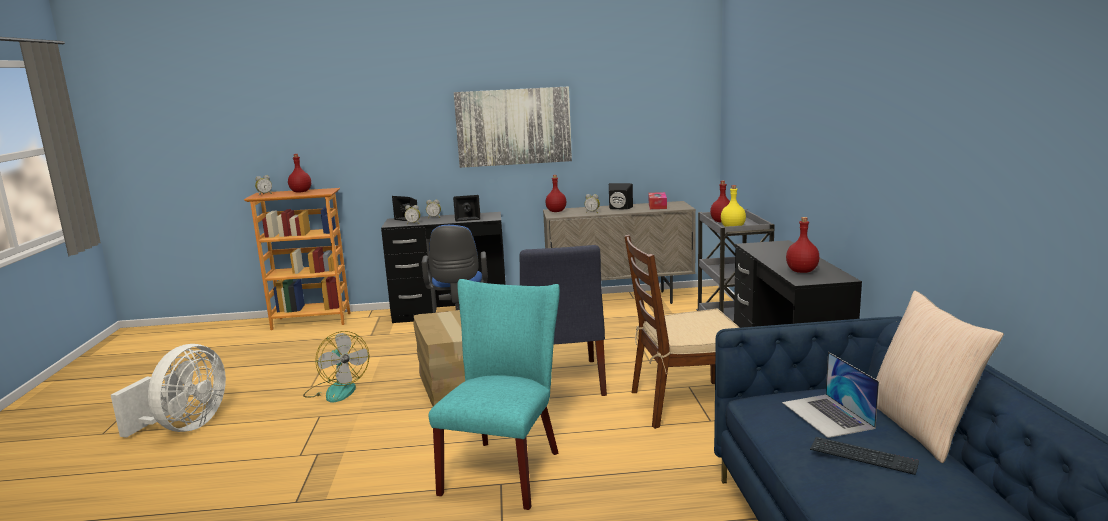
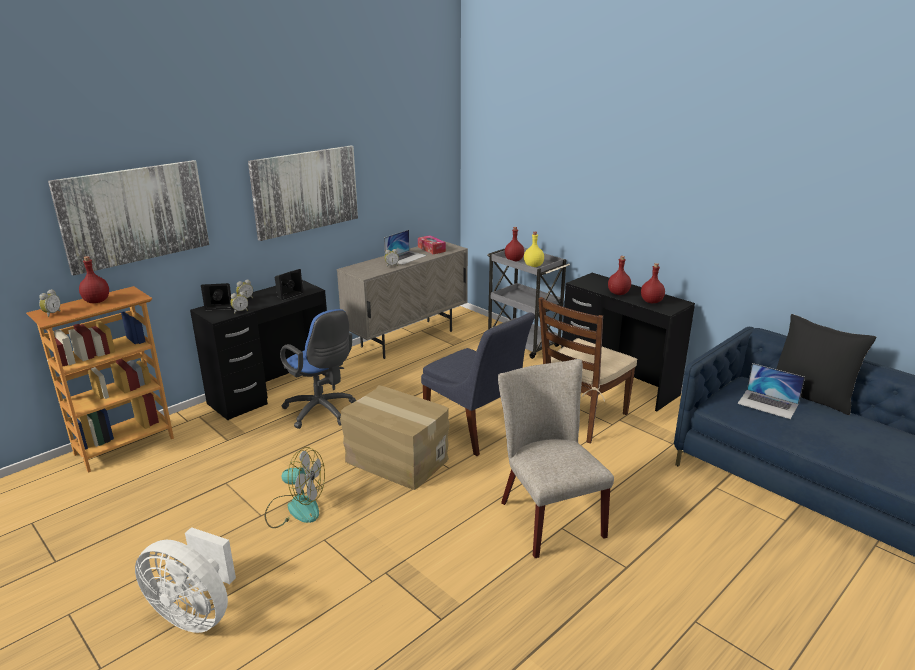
camera: 40 degrees left, 10 degrees up
white fan [111,344,226,438] -> white fan turned 135 degrees clockwise [135,527,236,633]
turquoise chair [429,279,560,510] -> beige chair [498,359,614,558]
red bottle [545,175,566,212] -> red bottle moved to [608,256,631,295]
black speaker [609,183,633,210] -> laptop [384,230,427,265]
keyboard [810,437,919,475] -> none
beige pillow [876,291,1004,463] -> black pillow [776,314,877,415]
none -> picture [48,160,209,276]

